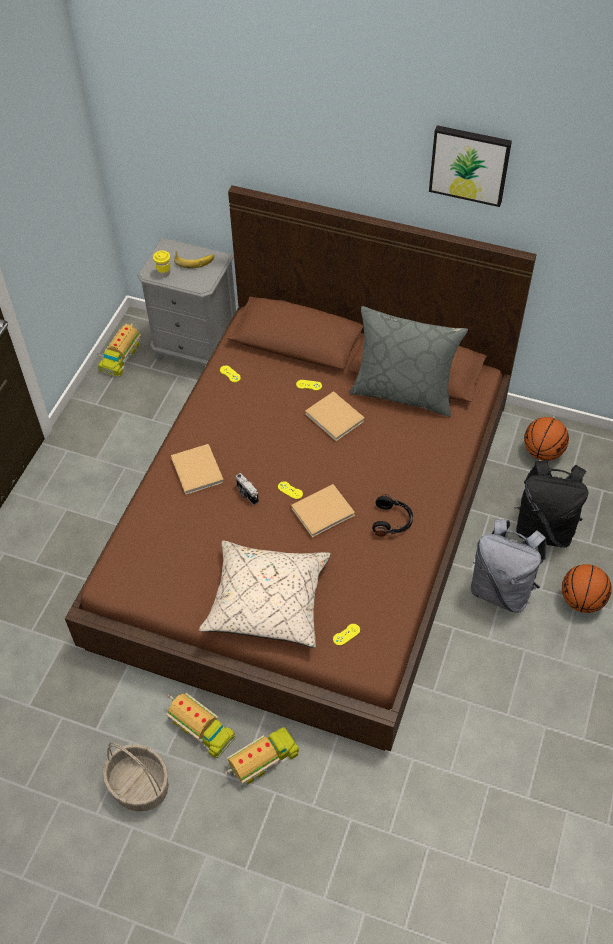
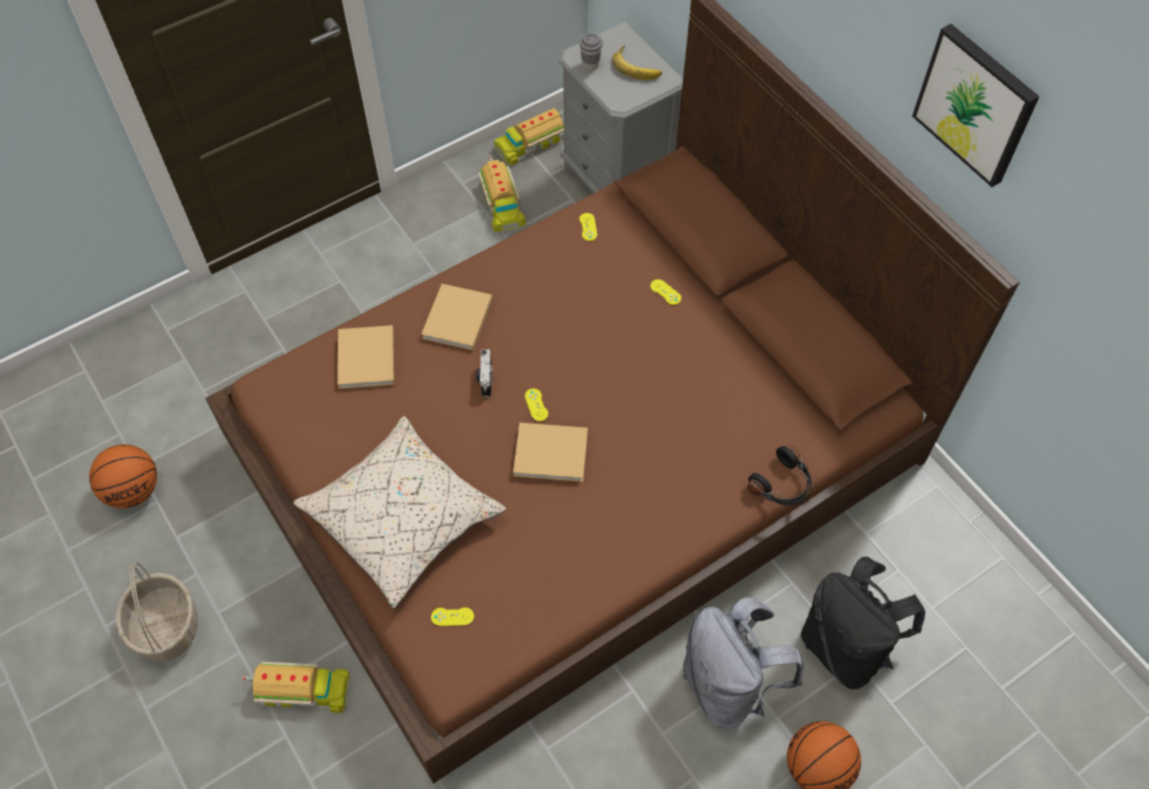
camera: 35 degrees right, 5 degrees up
yellow cup [153,250,170,277] -> grey cup [579,33,603,71]
toy truck [167,693,235,758] -> toy truck moved to [478,156,526,234]
beige book [305,391,365,441] -> beige book moved to [337,325,394,389]
grey pillow [349,306,468,417] -> none
black headphones [372,494,413,536] -> black headphones moved to [748,446,812,506]
basketball [524,417,569,461] -> basketball moved to [89,444,157,508]

